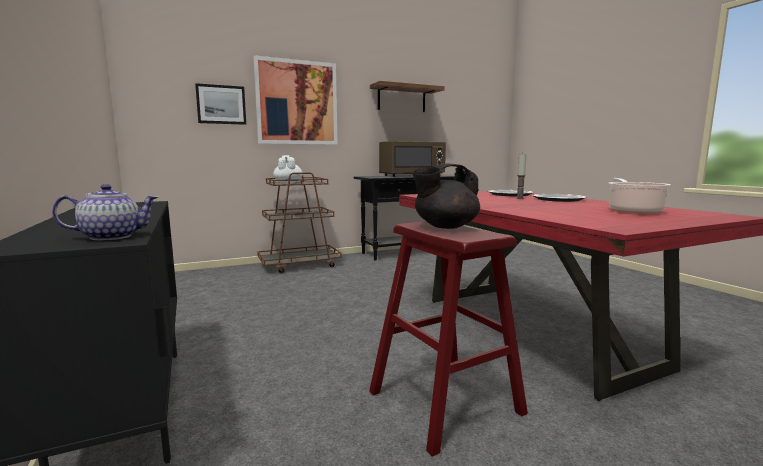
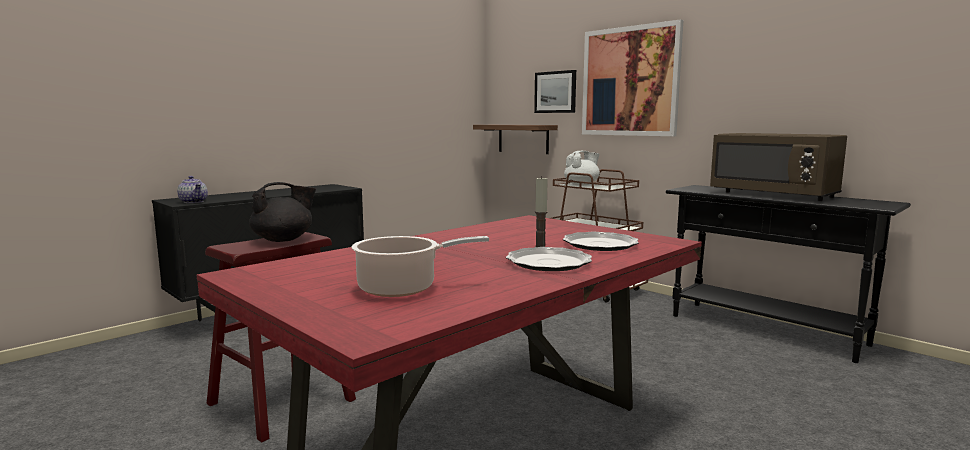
camera: 70 degrees right, 0 degrees up
shelf [370,81,445,112] -> shelf moved to [473,125,558,154]
black teapot [412,164,480,229] -> black teapot turned 105 degrees clockwise [249,182,316,242]

